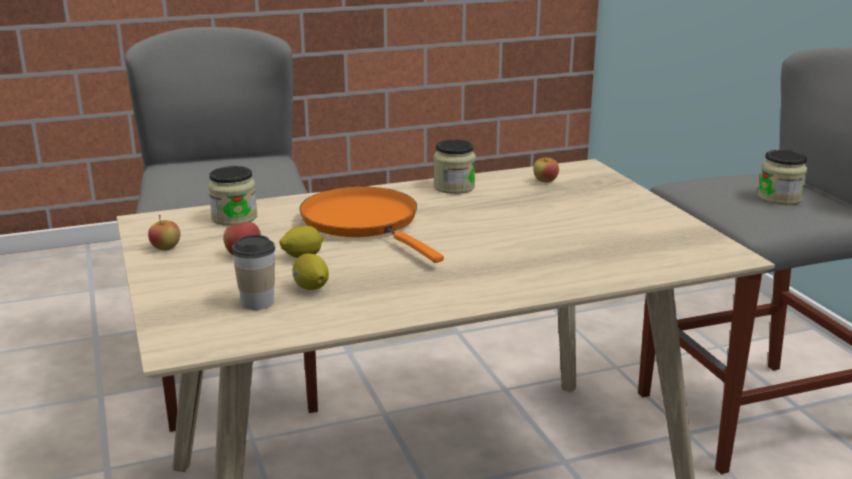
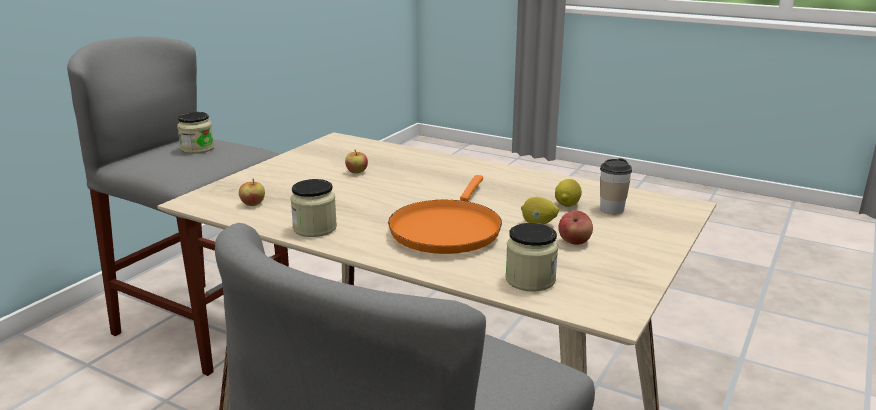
camera: 130 degrees left, 0 degrees up
apple [148,215,180,251] -> apple moved to [345,150,368,174]

